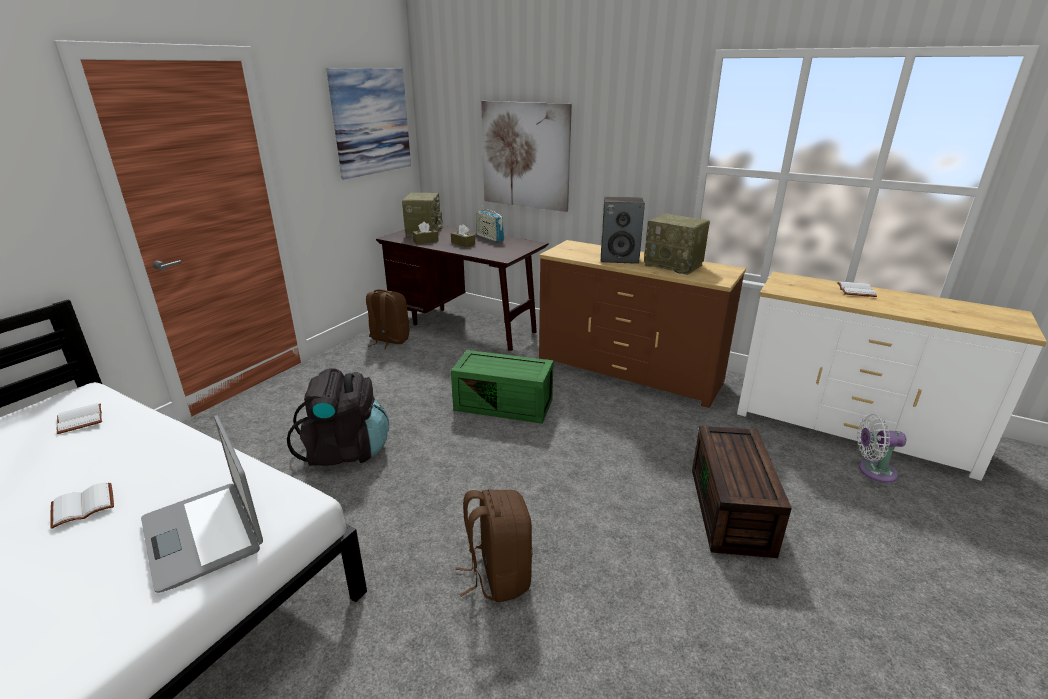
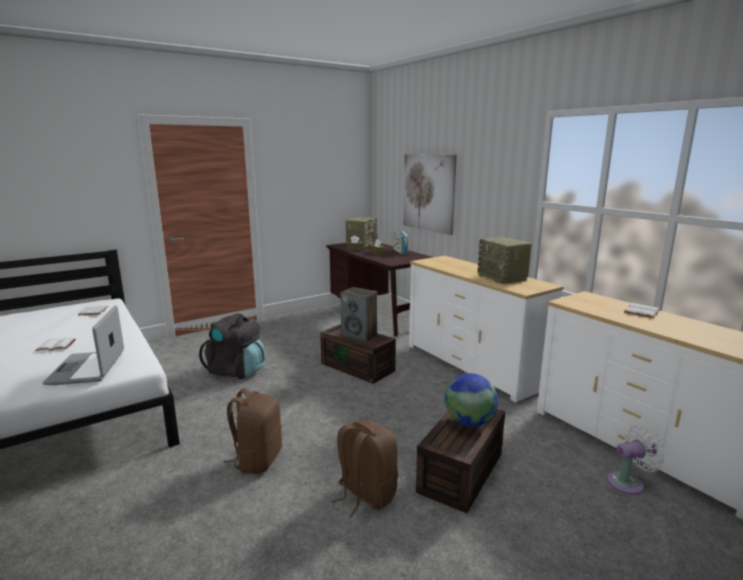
camera: 25 degrees right, 10 degrees down
picture [326,68,411,179] -> none
brown backpack [366,289,409,349] -> brown backpack moved to [332,420,398,517]
green storage box [451,350,554,424] -> brown storage box [320,324,396,384]
brown dresser [539,240,746,408] -> white dresser [409,256,564,402]
speaker [601,197,645,264] -> speaker moved to [340,287,377,342]
white fan [857,414,906,483] -> white fan turned 135 degrees clockwise [607,425,665,495]
none -> globe [445,373,498,427]

